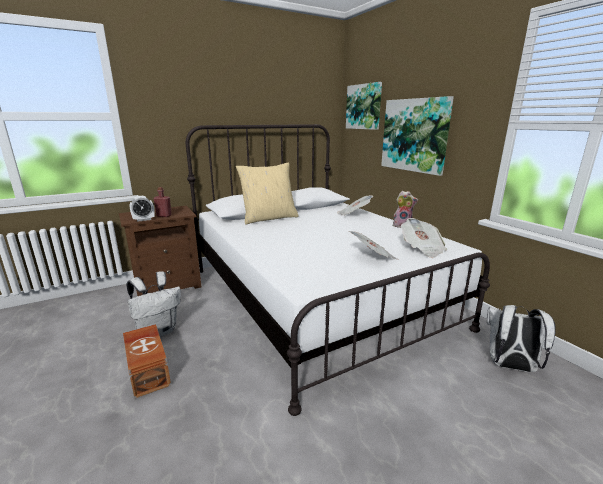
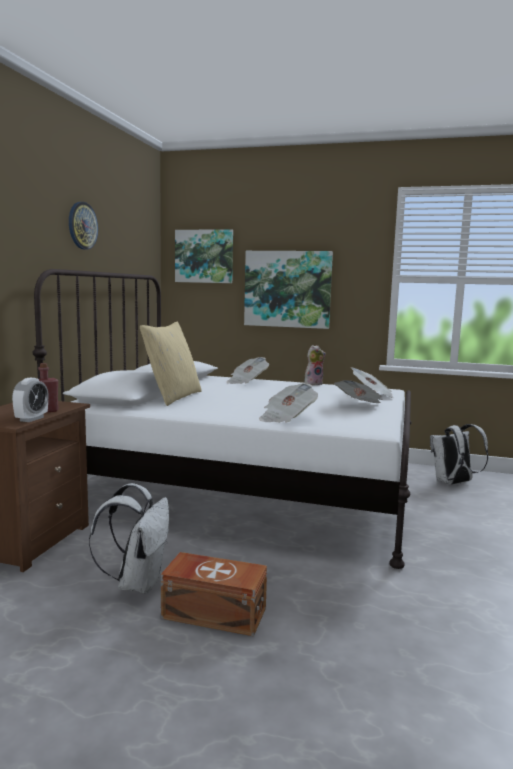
camera: 45 degrees left, 10 degrees down
none -> wall clock [69,202,98,250]
none -> newspaper [259,383,318,423]

